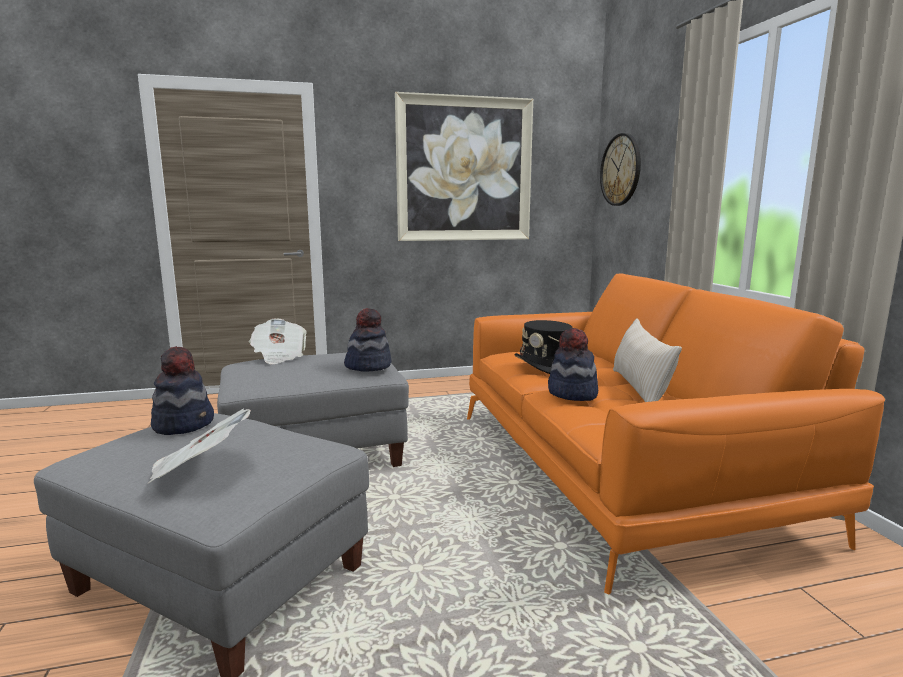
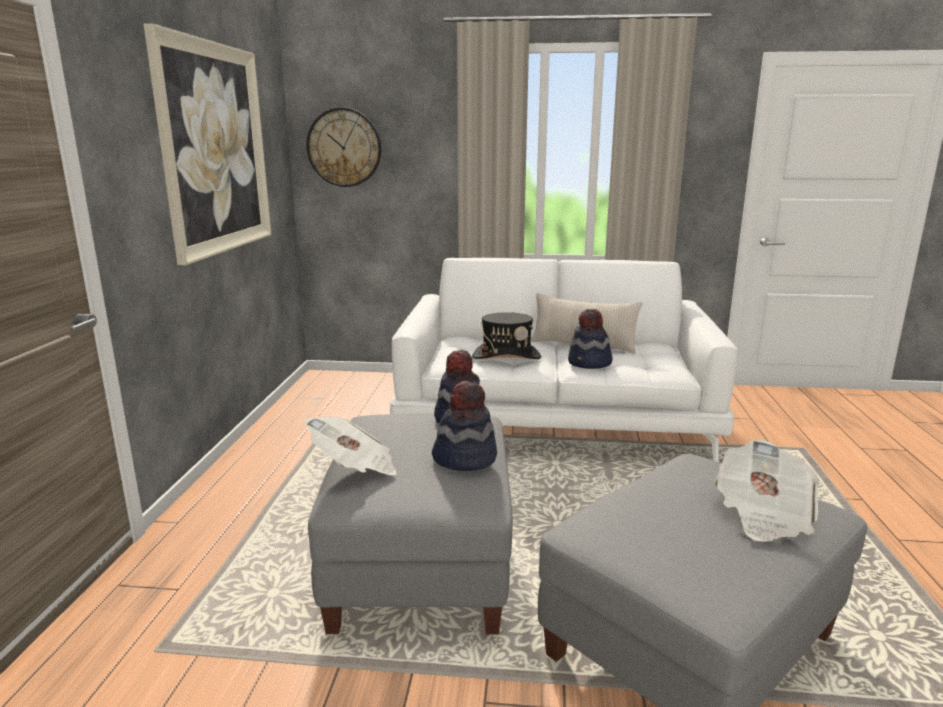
camera: 70 degrees left, 5 degrees up
hat [151,346,214,435] -> hat moved to [432,381,497,471]
orange sofa [467,274,885,594] -> white sofa [390,258,738,462]

